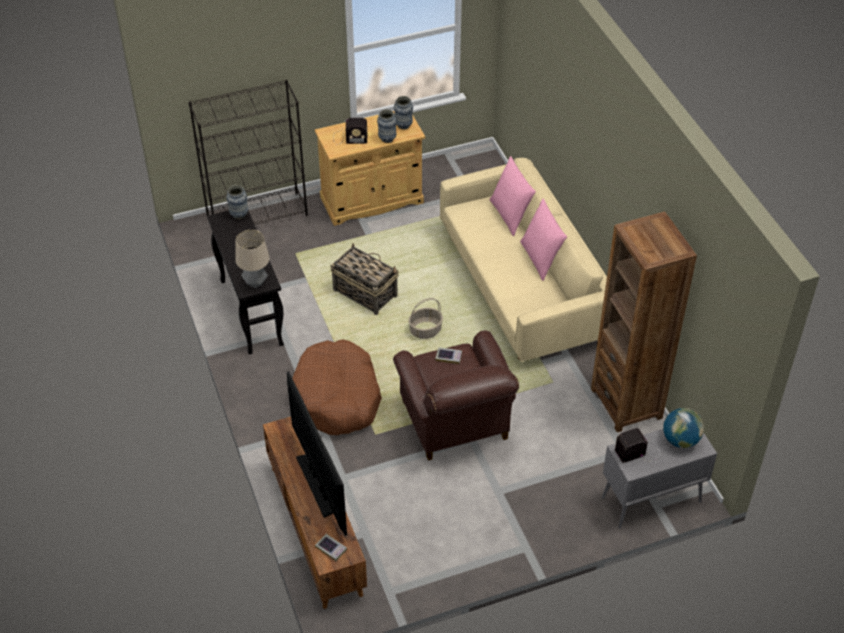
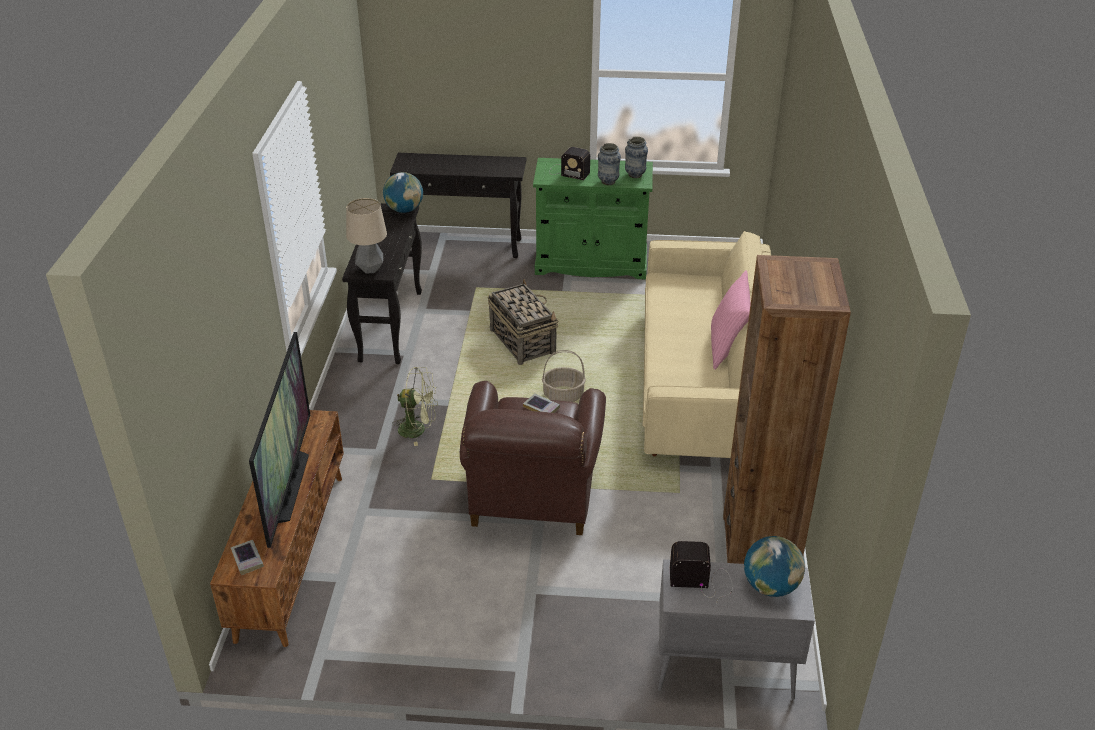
camera: 25 degrees right, 10 degrees down
black bookcase [189,80,308,225] -> black console table [390,153,526,258]
vase [226,185,248,219] -> globe [383,172,423,213]
brown dog bed [292,339,382,435] -> green fan [392,367,438,446]
beige cabinet [315,111,425,226] -> green cabinet [533,158,653,280]
pink pillow [490,156,536,236] -> none

